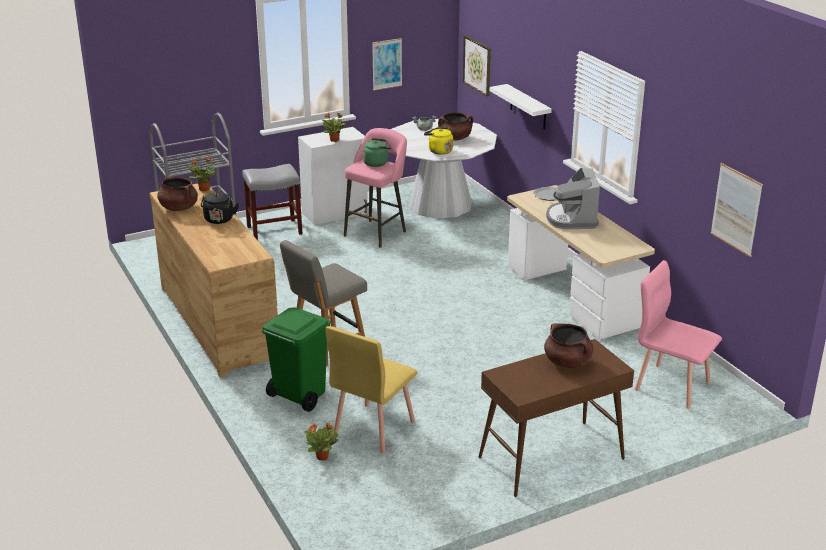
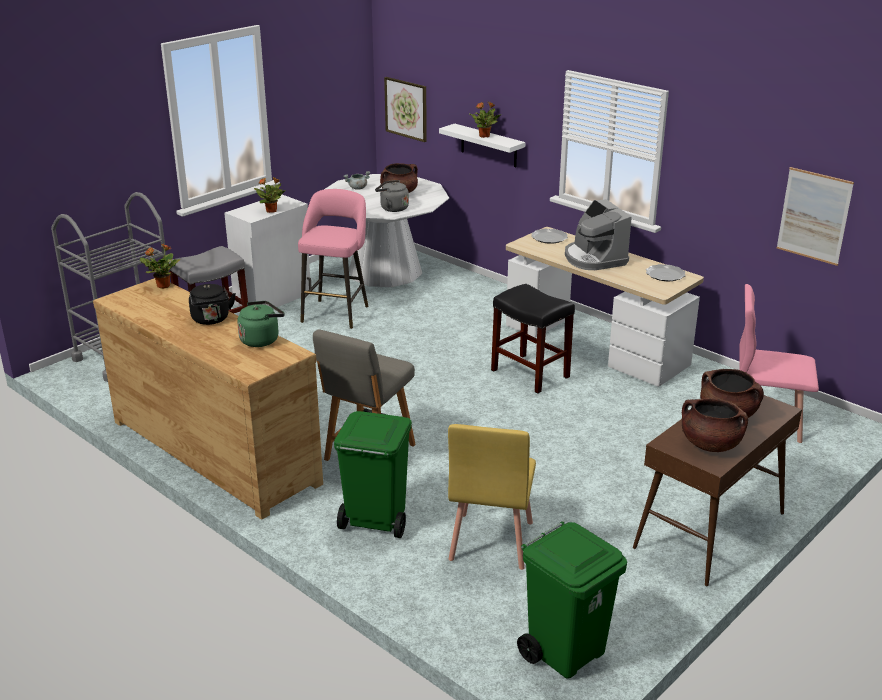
camera: 20 degrees left, 0 degrees up
brown cooking pot [157,176,198,211] -> brown cooking pot moved to [682,398,748,452]
potted plant [304,422,339,460] -> potted plant moved to [470,102,502,138]
green kettle [363,138,392,167] -> green kettle moved to [237,301,285,347]
picture [372,38,402,91] -> none
yellow kettle [424,127,453,155] -> grey kettle [375,180,409,212]
none -> black stool [491,284,575,394]
none -> green trash can [517,521,627,679]
none -> plate [646,264,686,281]

